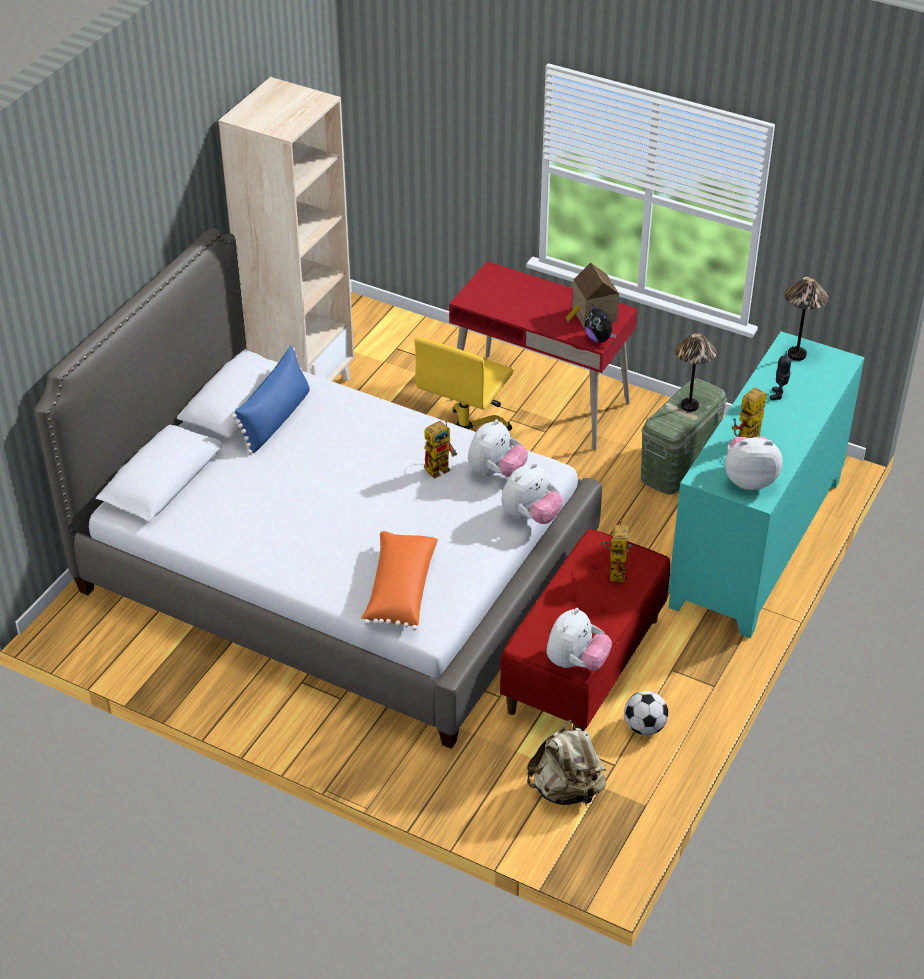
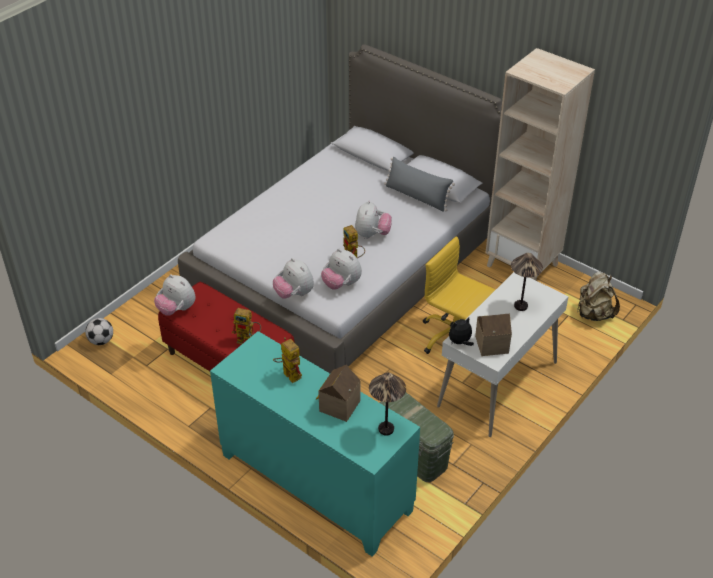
camera: 100 degrees right, 0 degrees up
blue pillow [232,346,310,455] -> grey pillow [384,157,455,212]
orange pillow [361,530,438,630] -> none
red desk [449,261,638,450] -> white desk [437,272,569,437]
beige backpack [527,720,606,808] -> beige backpack moved to [577,272,620,321]
football [624,691,669,735] -> football moved to [85,318,113,345]
table lamp [675,333,717,412] -> table lamp moved to [511,253,543,311]
plush toy [725,436,782,490] -> plush toy moved to [355,200,392,239]
toy robot [770,351,791,400] -> toy house [316,365,361,422]

